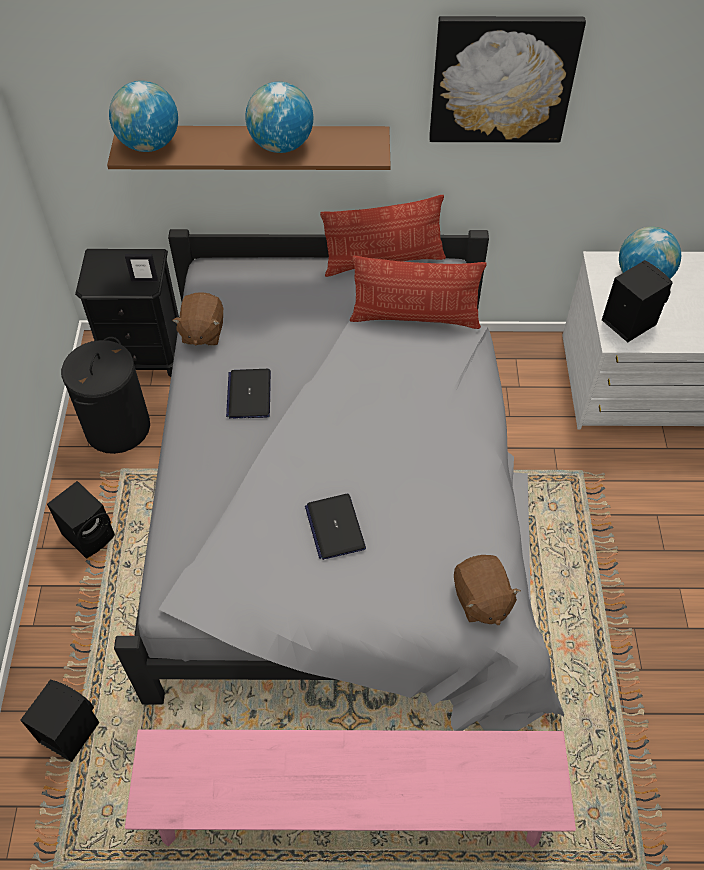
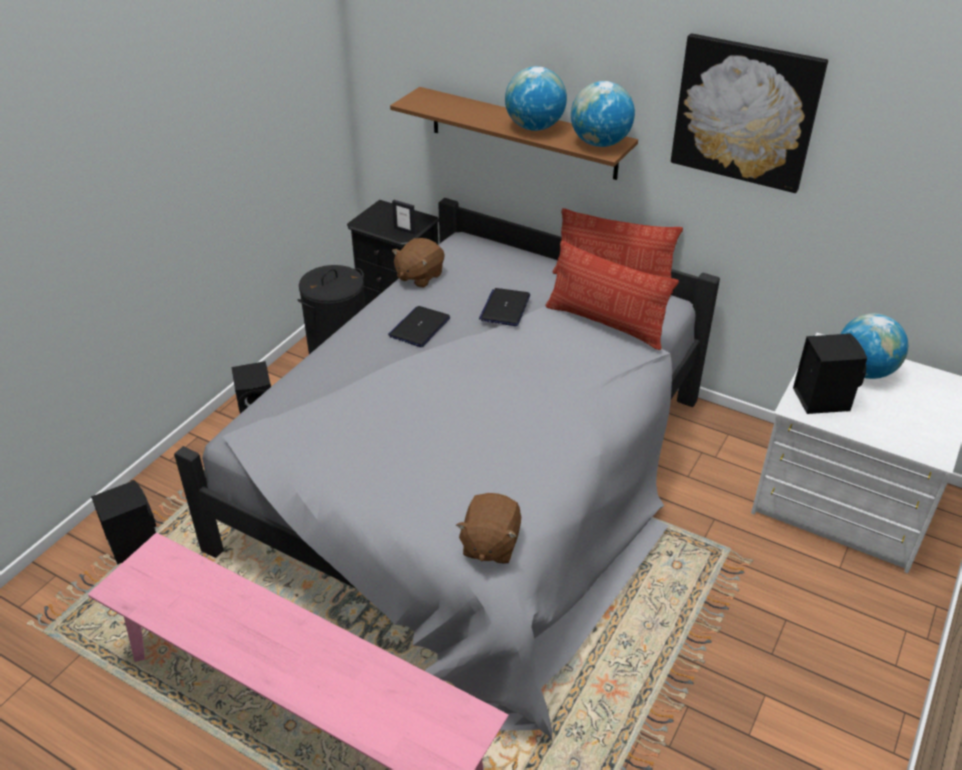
camera: 30 degrees right, 15 degrees down
globe [109,81,178,152] -> globe moved to [571,81,635,147]
laptop [305,494,366,560] -> laptop moved to [479,288,530,326]

